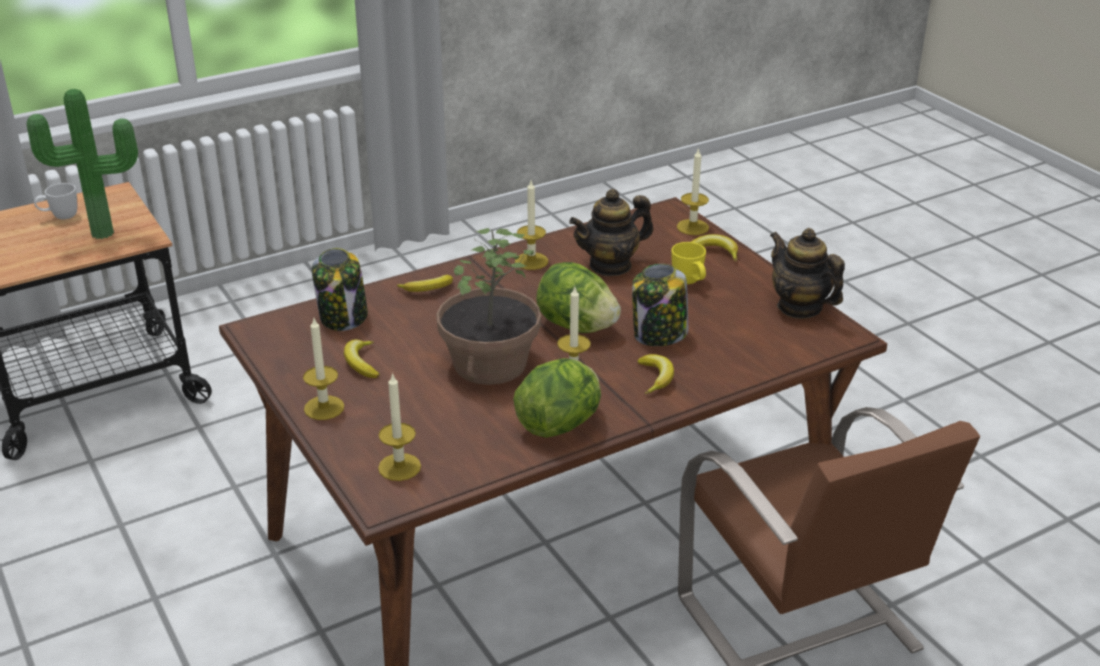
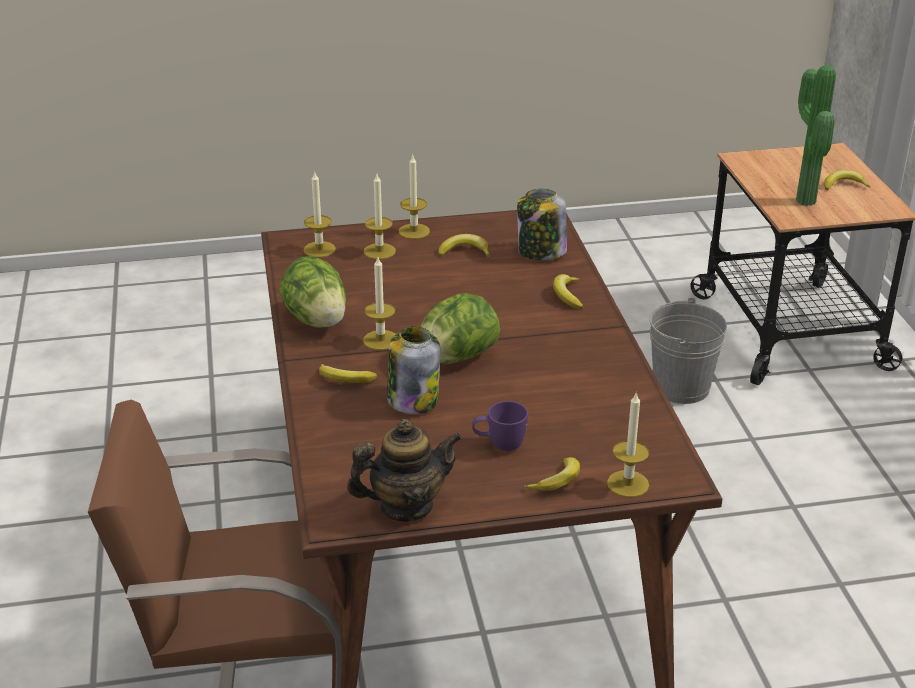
camera: 110 degrees right, 0 degrees up
white mug [34,183,77,220] -> banana [824,170,870,190]
potted plant [437,228,541,385] -> none
candle [515,181,548,270] -> candle moved to [364,174,396,259]
teapot [569,189,653,276] -> none
yellow mug [671,242,706,284] -> purple mug [472,401,528,451]
none -> grey bucket [650,298,727,404]

